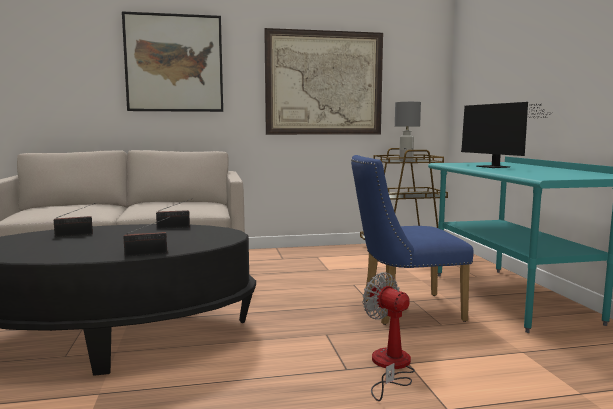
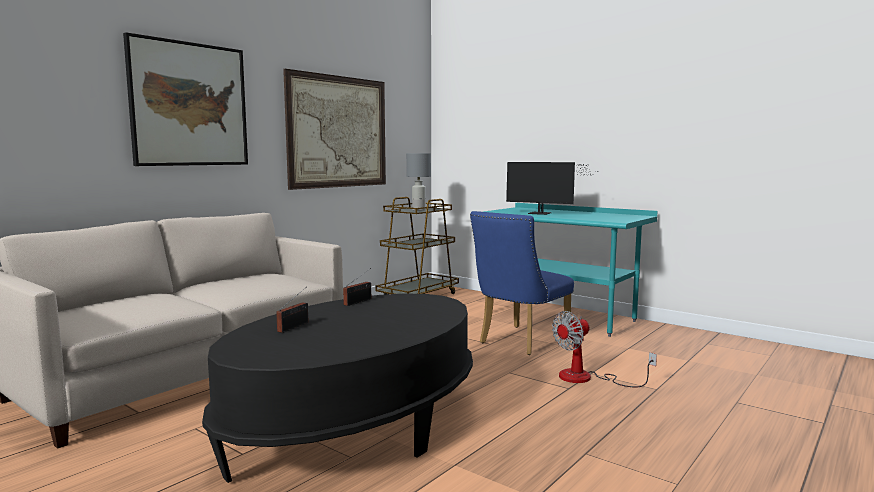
camera: 40 degrees left, 0 degrees up
radio [124,217,170,257] -> none
fan [363,272,415,401] -> fan turned 45 degrees counterclockwise [552,311,657,388]

